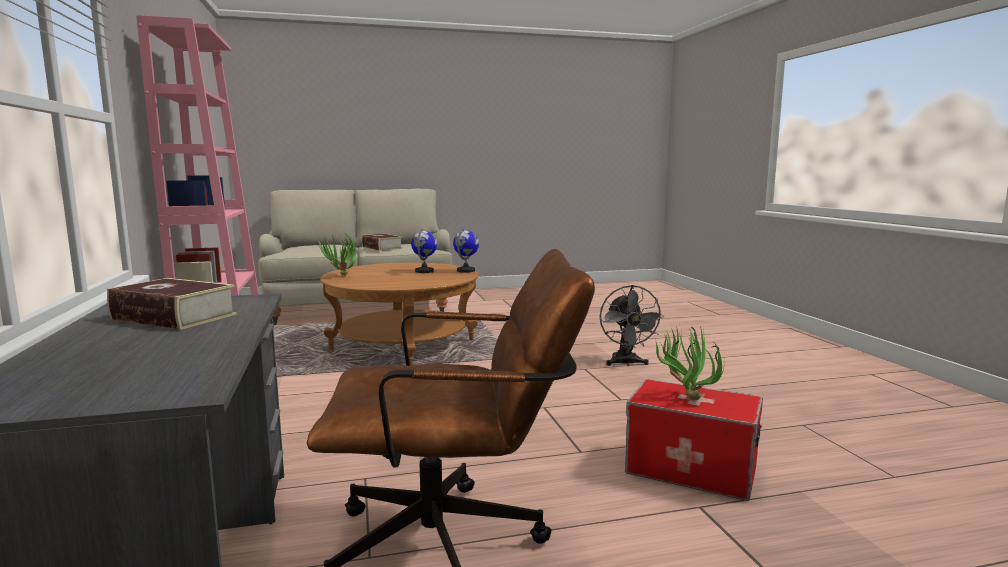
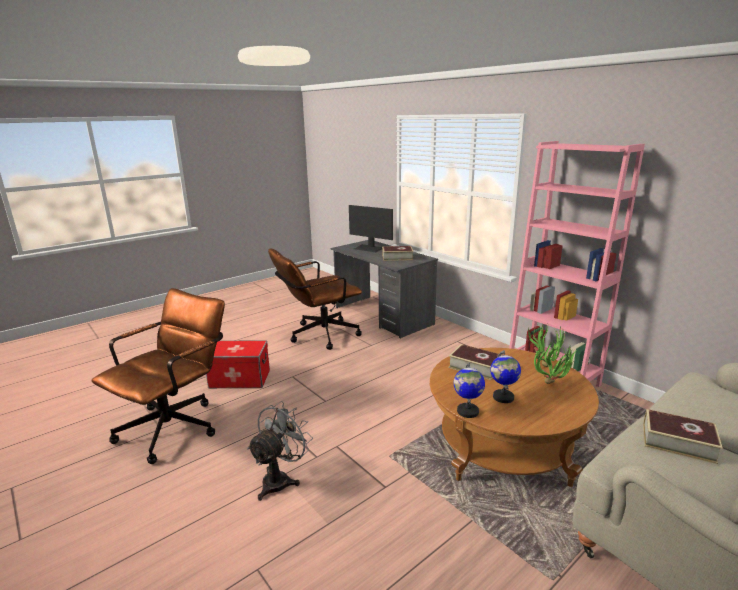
camera: 155 degrees right, 10 degrees up
grey fan [600,285,664,366] -> grey fan turned 60 degrees clockwise [247,401,313,501]
potted plant [655,326,725,400] -> potted plant moved to [534,341,578,384]
none -> brown office chair [92,288,225,464]
none -> monitor [349,205,393,252]
none -> book [448,344,503,380]

